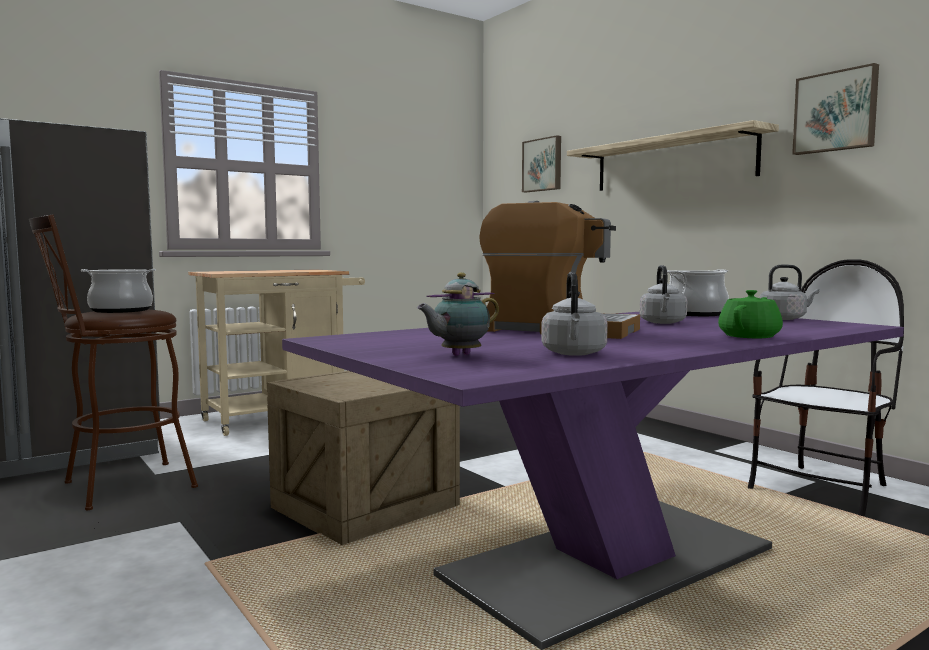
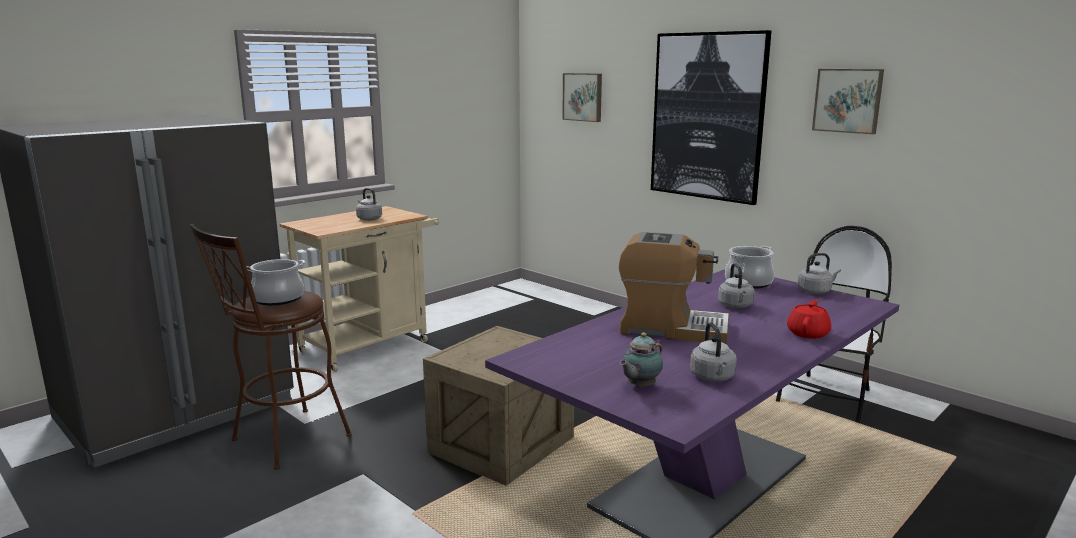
camera: 10 degrees left, 10 degrees up
shelf [567,120,779,191] -> picture [651,30,771,205]
green teapot [718,290,783,338] -> red teapot [787,300,831,339]
none -> grey kettle [356,188,382,221]

